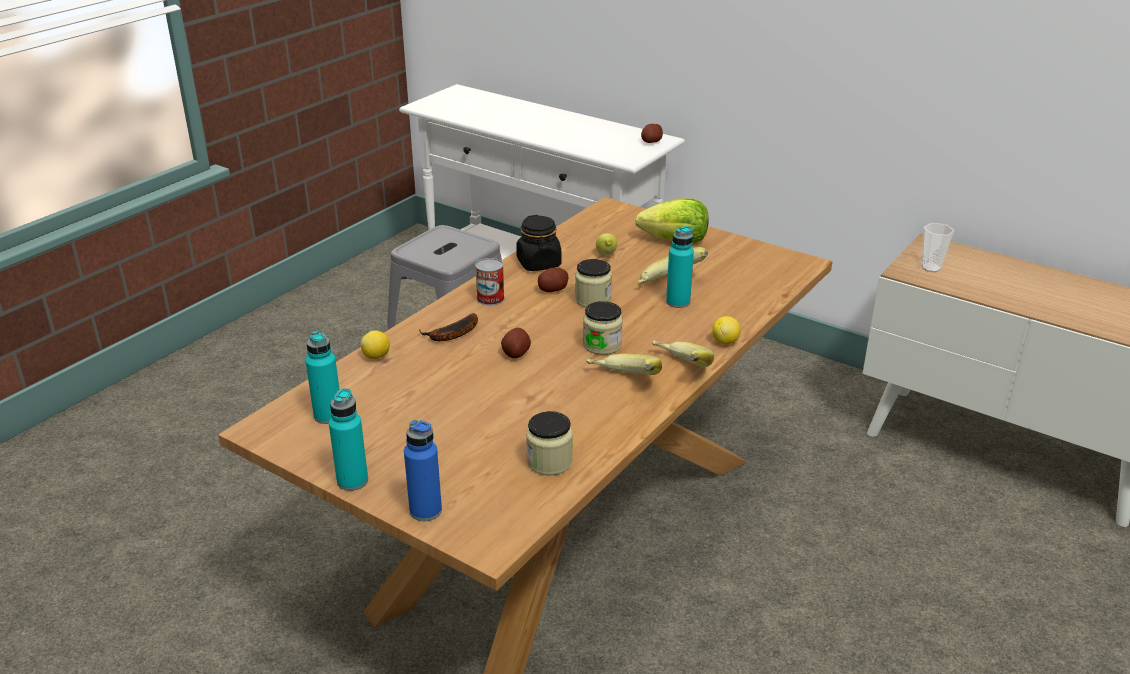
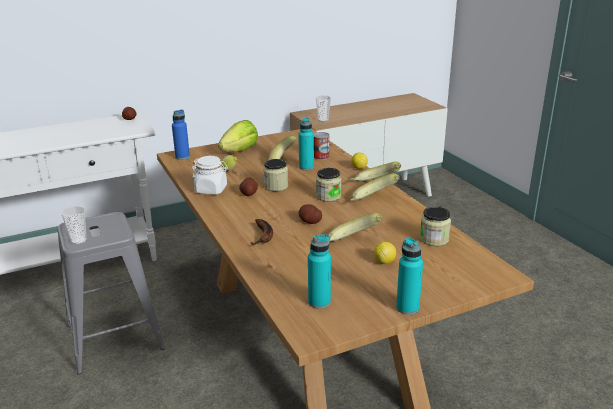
camera: 60 degrees left, 5 degrees down
lemon [360,330,390,359] -> lemon moved to [374,242,396,264]
blue bottle [404,420,442,521] -> blue bottle moved to [172,110,190,160]
can [475,258,505,306] -> can moved to [314,132,330,160]
black jar [516,215,562,271] -> white jar [192,156,228,194]
none -> cup [62,206,87,245]
none -> banana [328,213,382,241]

